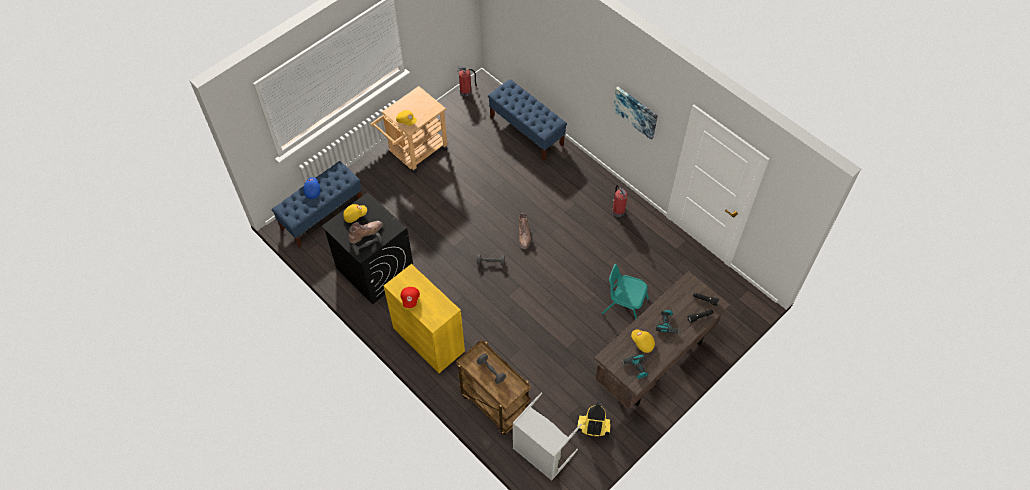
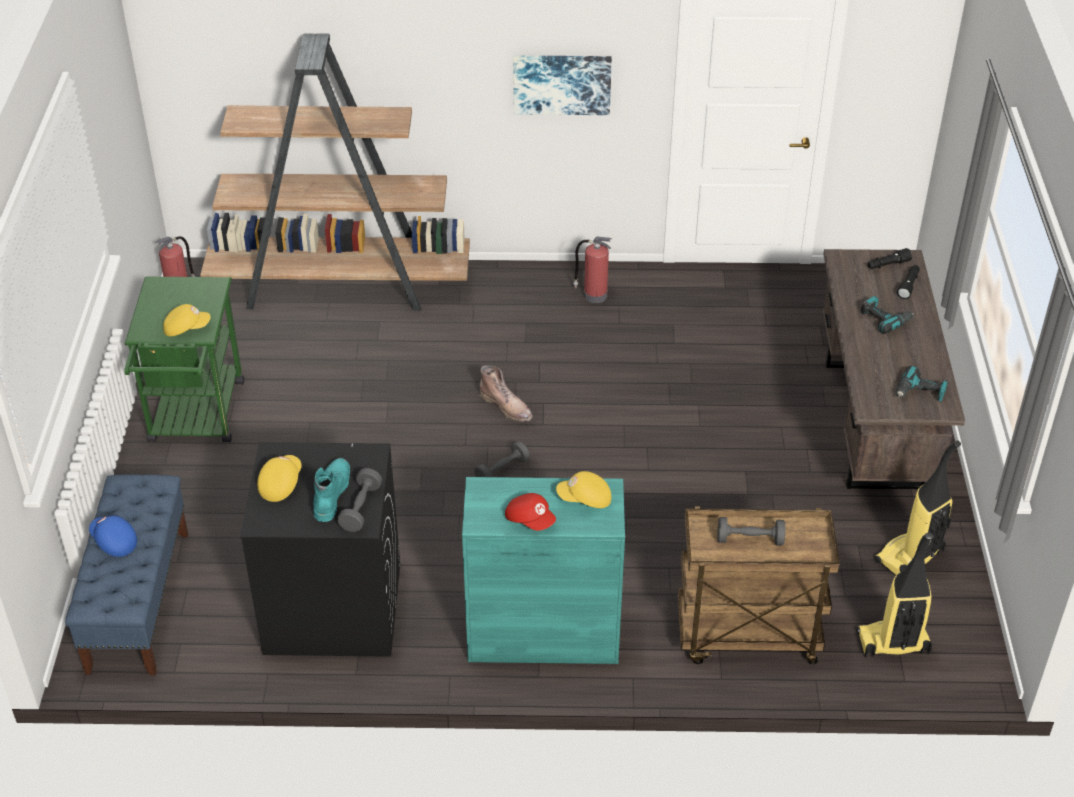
camera: 45 degrees left, 15 degrees down
brown boot [349,221,383,244] -> turquoise boot [313,458,350,522]
beige cart [370,86,448,173] -> green cart [125,277,244,443]
yellow cabinet [384,264,465,373] -> turquoise cabinet [462,477,625,664]
blue bench [488,79,567,161] -> brown bookcase [200,34,470,311]
grey laundry basket [513,392,582,481] -> vacuum cleaner [856,533,933,657]
turquoise chair [602,264,649,319] -> none
yellow cap [631,329,655,353] -> yellow cap moved to [556,471,611,508]

